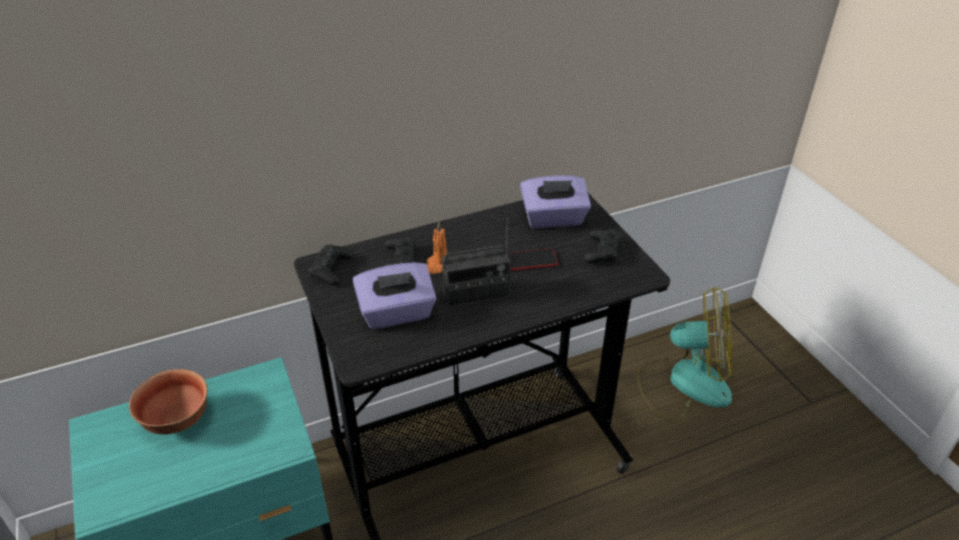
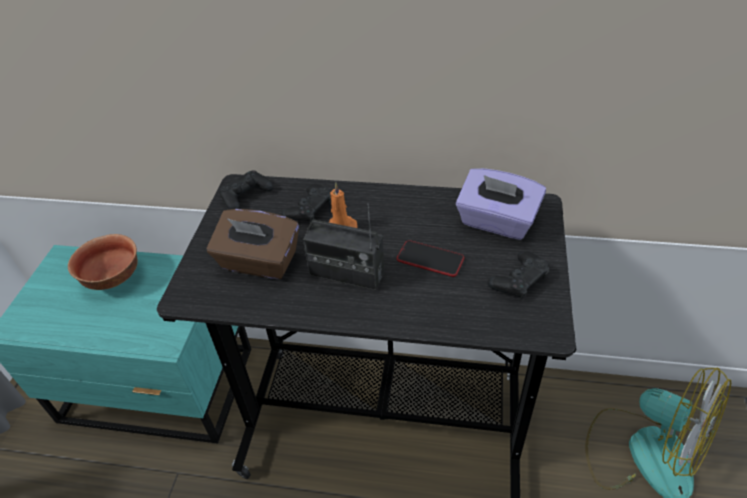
camera: 35 degrees right, 5 degrees up
purple tissue box [353,262,437,329] -> brown tissue box [207,209,299,279]

